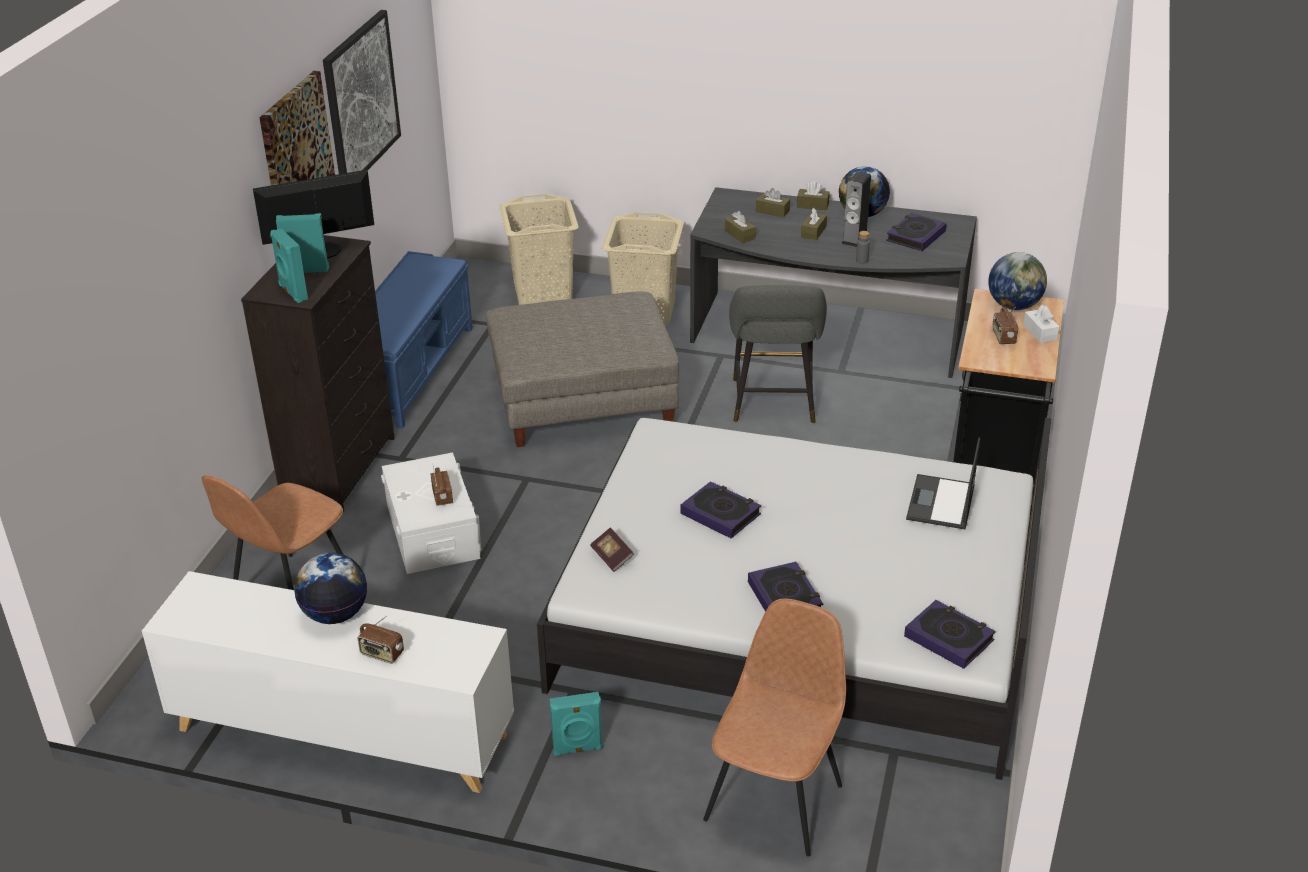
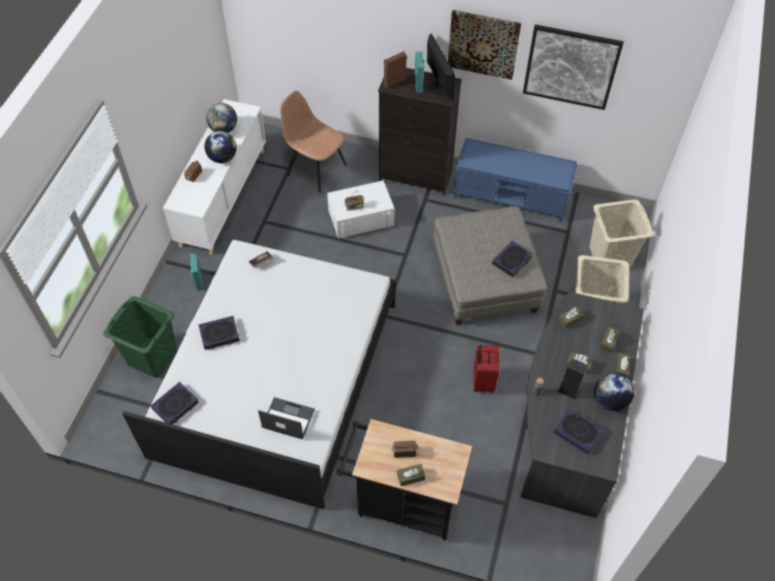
camera: 90 degrees right, 20 degrees up
turquoise speaker [270,229,308,303] -> brown speaker [384,51,407,88]
book [681,481,761,538] -> book moved to [492,241,533,277]
brown chair [703,598,846,856] -> green laundry basket [103,296,177,378]
grey stool [729,285,827,423] -> red suitcase [474,345,499,393]
globe [988,252,1047,310] -> globe moved to [206,103,237,133]
white tissue box [1023,305,1059,343] -> brown tissue box [397,464,425,486]

